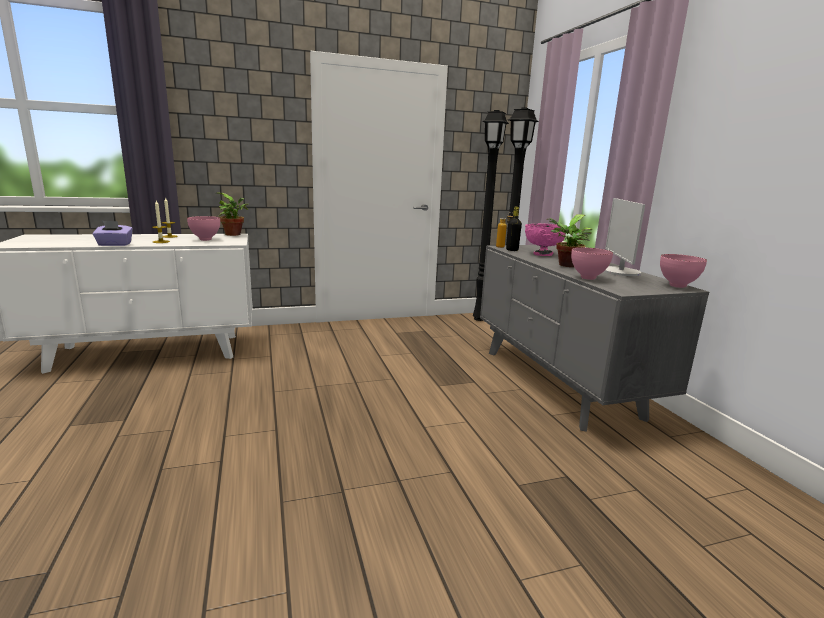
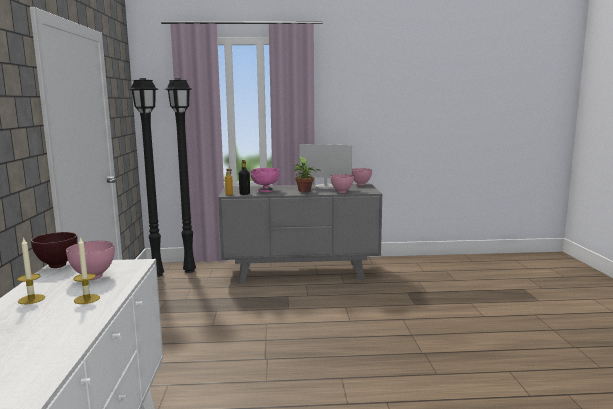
camera: 75 degrees left, 5 degrees down
purple tissue box [92,221,133,246] -> none
potted plant [215,193,249,236] -> brown bowl [31,232,78,268]

